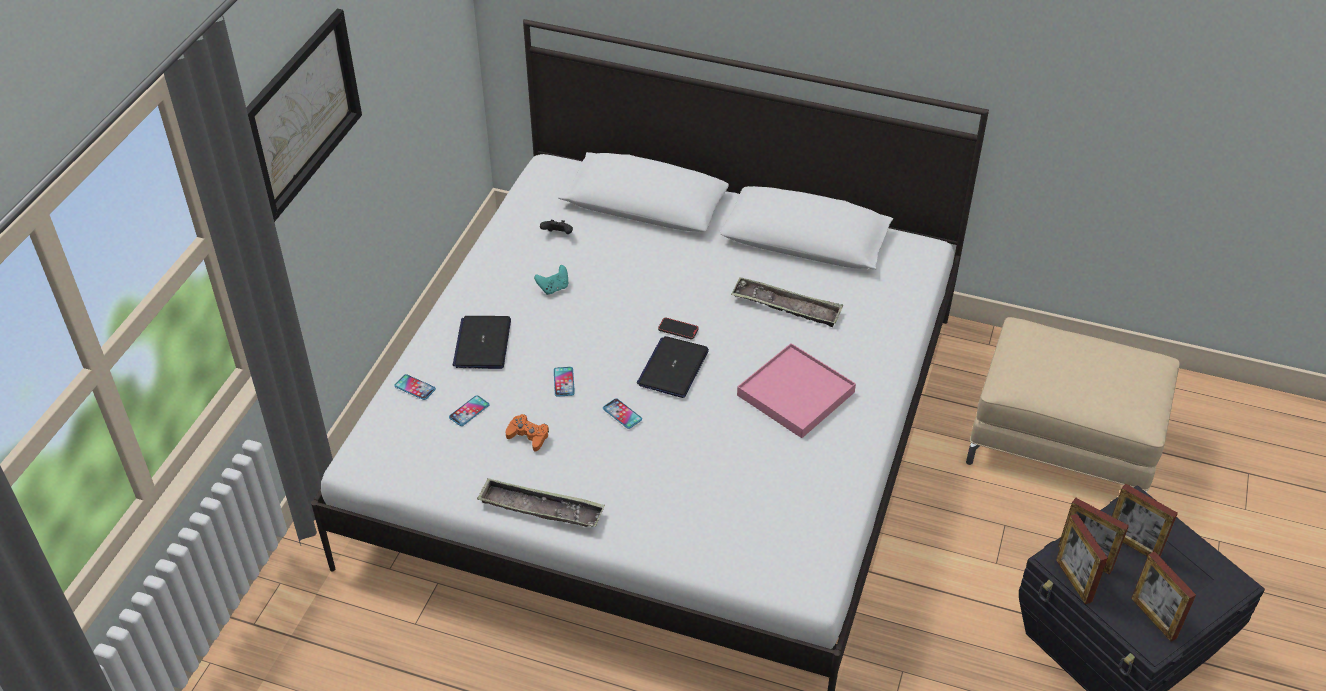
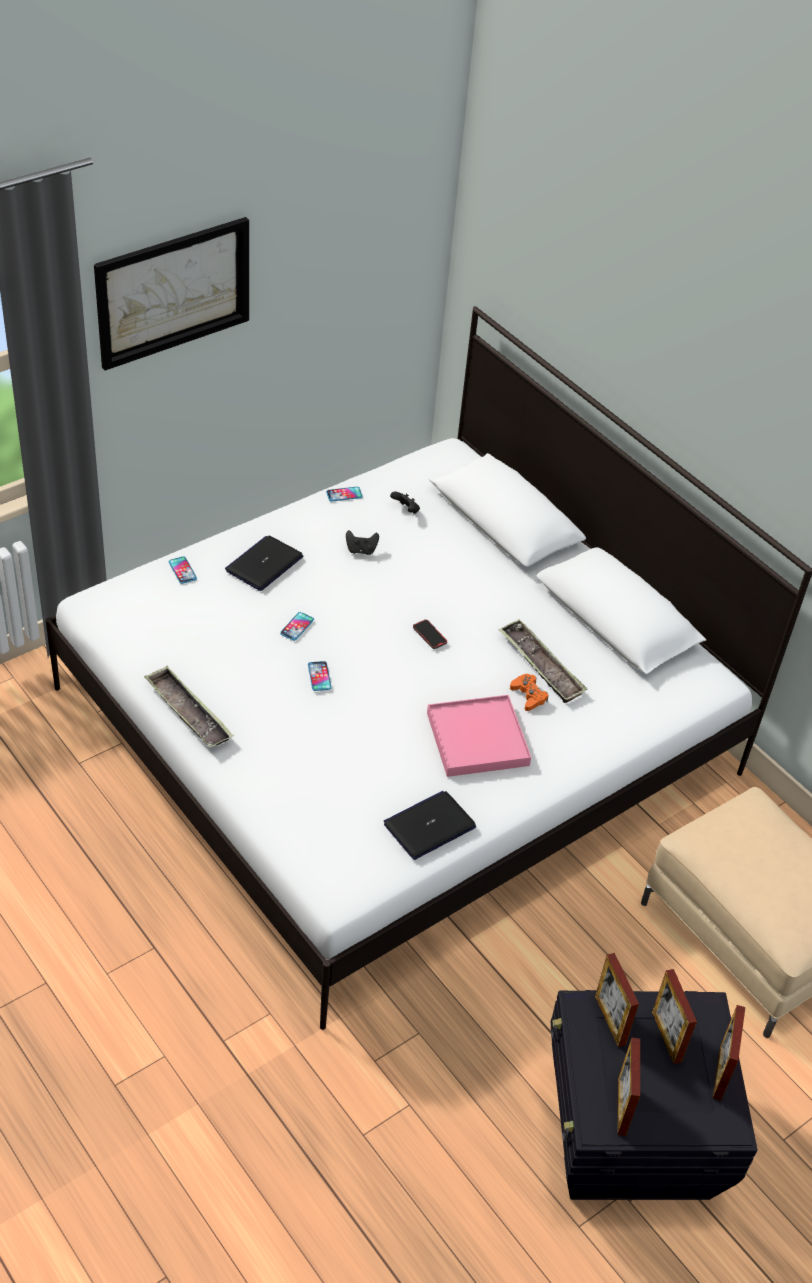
camera: 30 degrees right, 0 degrees up
phone [449,395,490,426] -> phone moved to [326,487,363,502]
orange game controller [506,414,549,451] -> orange game controller moved to [510,674,549,711]
turquoise game controller [534,265,568,295] -> black game controller [346,530,379,555]
laptop [637,336,709,398] -> laptop moved to [384,791,476,860]
picture frame [1056,514,1108,604] -> picture frame moved to [713,1005,745,1101]

